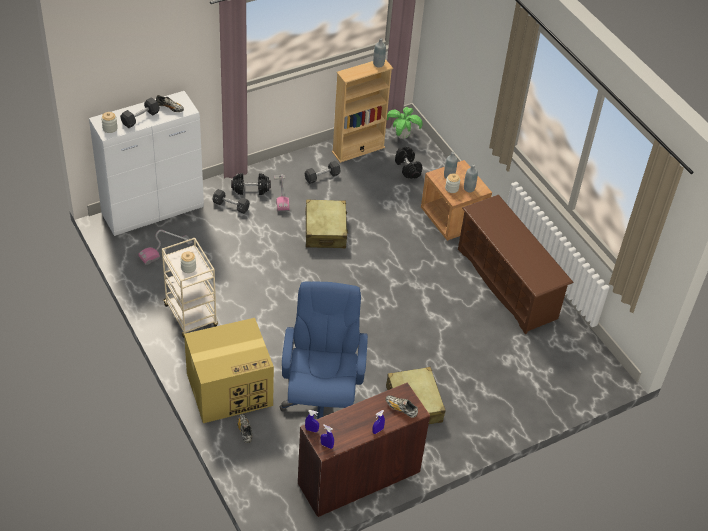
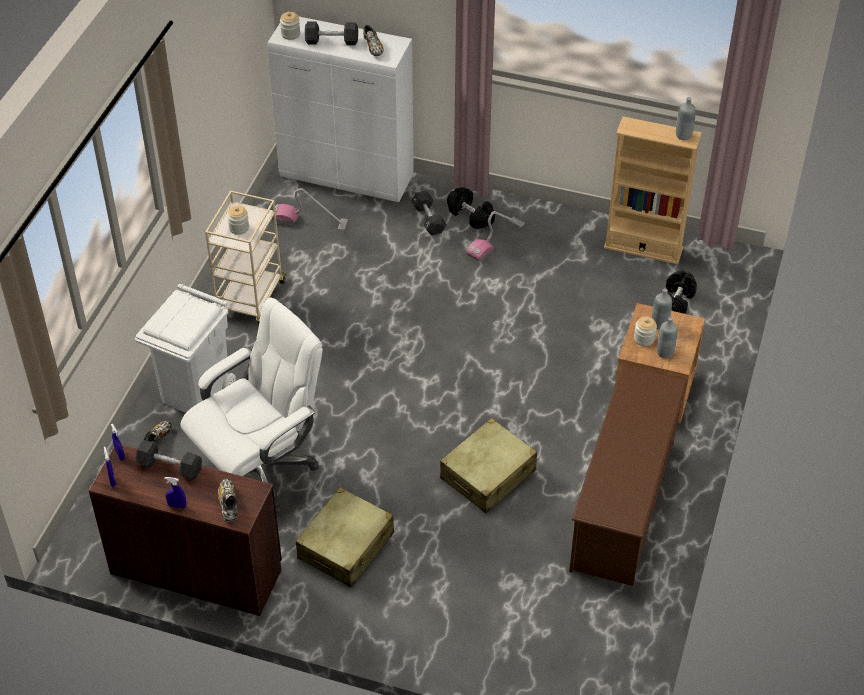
camera: 50 degrees right, 0 degrees up
cardboard box [184,318,274,423] -> white trash can [135,284,236,413]
blue office chair [280,281,368,419] -> white office chair [180,297,323,514]
black dumbbell [305,161,341,184] -> black dumbbell moved to [136,440,202,480]
beige suitcase [305,200,348,248] -> beige suitcase moved to [440,418,537,513]
potted plant [387,107,423,139] -> none

